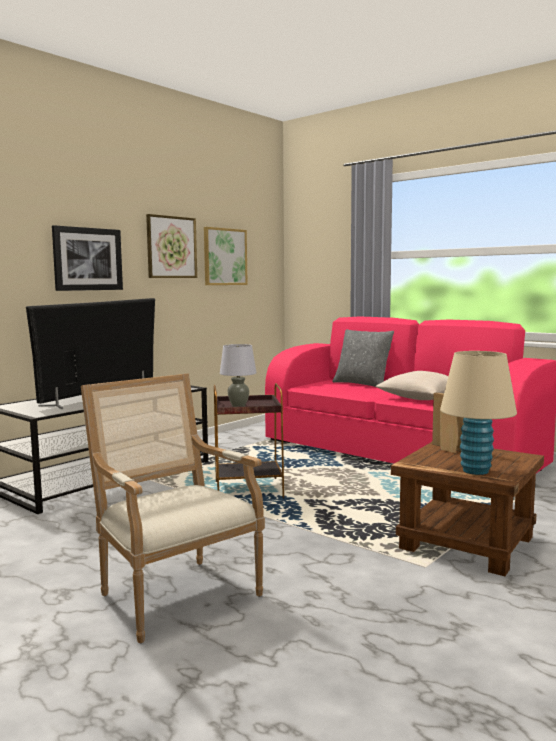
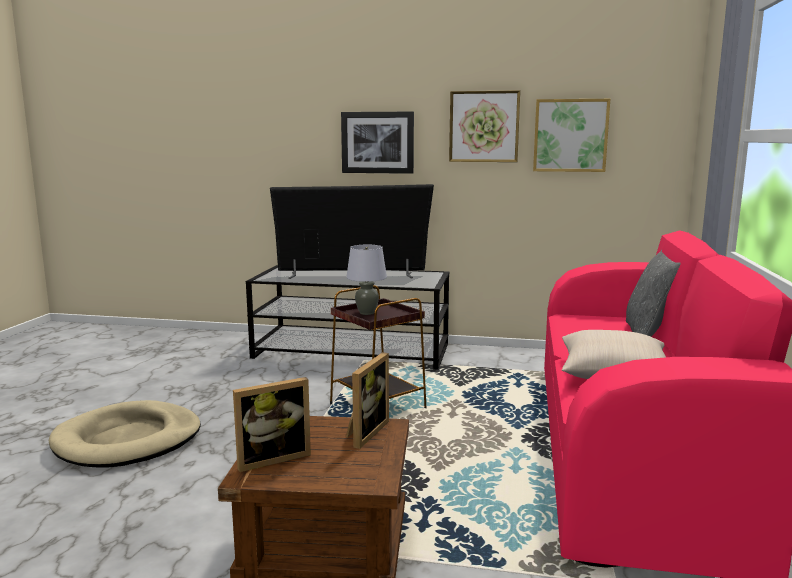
camera: 60 degrees right, 5 degrees up
armchair [81,373,265,644] -> beige dog bed [49,400,201,468]
beige table lamp [440,351,517,475] -> picture frame [233,377,311,472]

